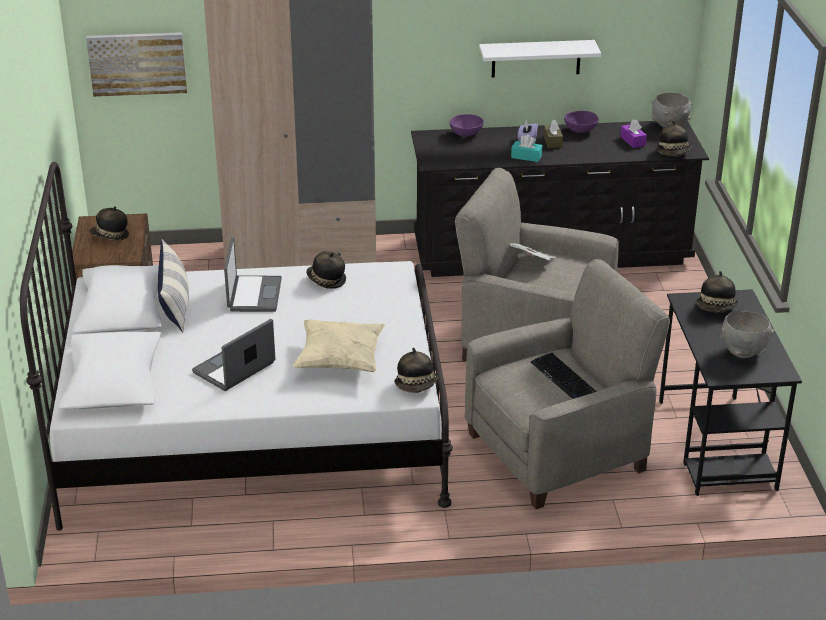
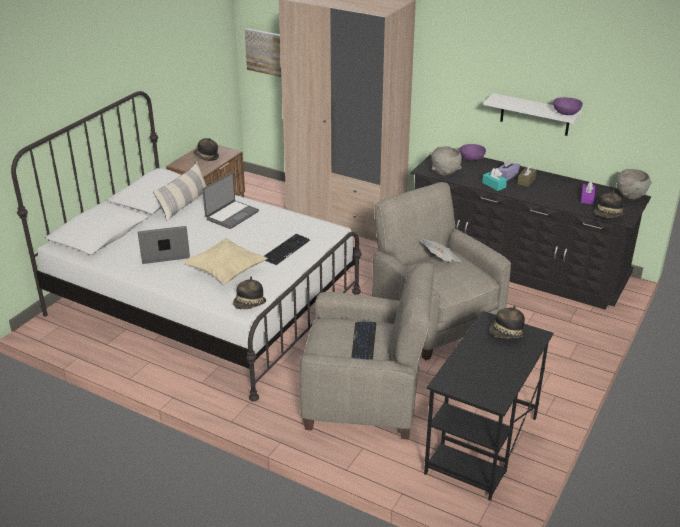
camera: 35 degrees right, 0 degrees up
hat [306,251,346,289] -> none
purple bowl [564,110,599,133] -> purple bowl moved to [553,97,583,115]
grey bowl [720,310,774,358] -> grey bowl moved to [430,146,462,176]
none -> keyboard [264,234,310,265]

